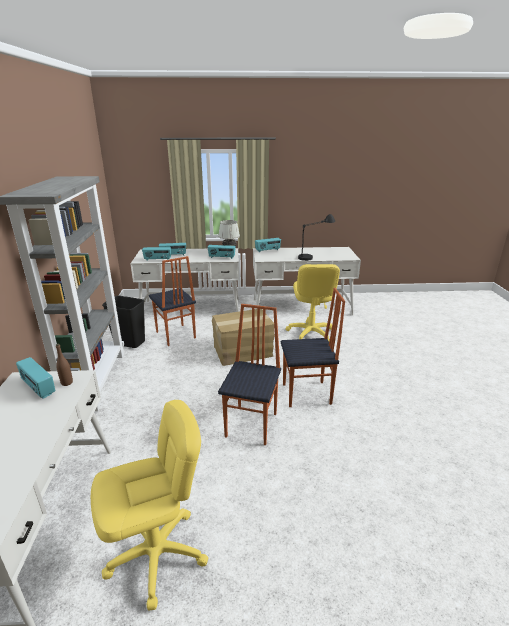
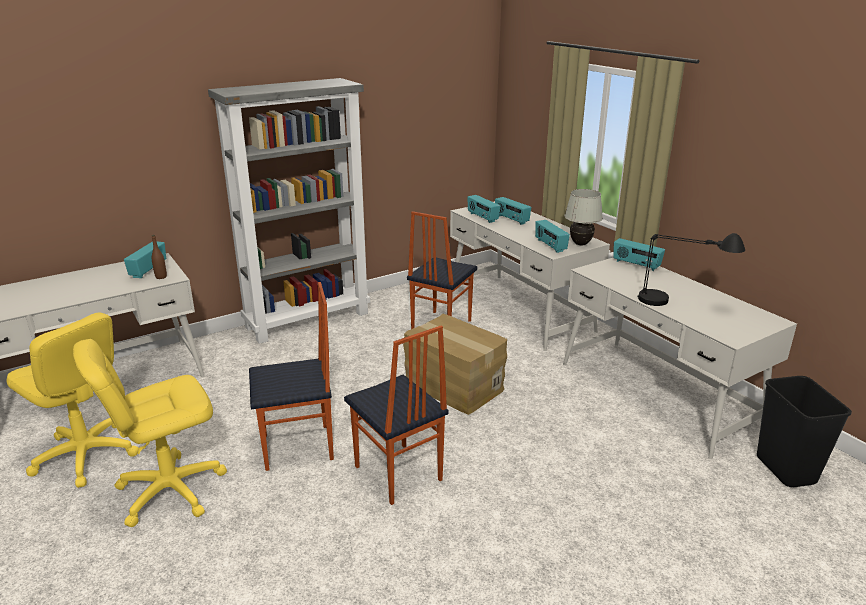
camera: 60 degrees right, 0 degrees up
black trash can [102,296,145,348] -> black trash can moved to [757,376,852,487]
yellow office chair [285,264,340,341] -> yellow office chair moved to [73,339,227,527]

